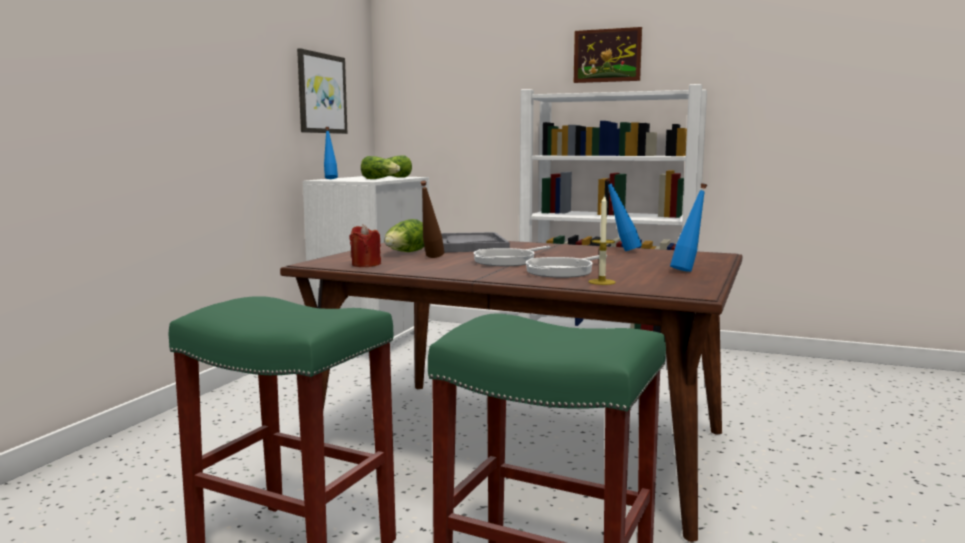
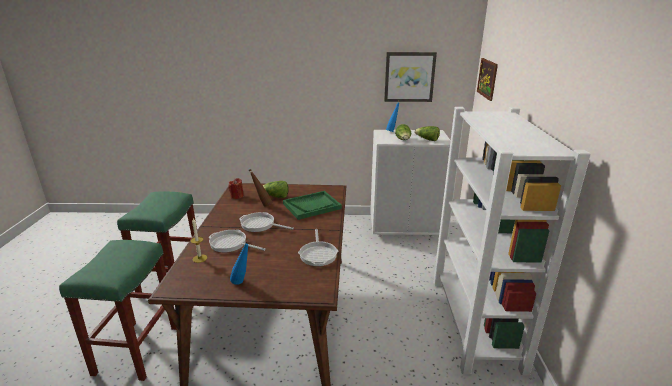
camera: 70 degrees right, 15 degrees up
grey tray [441,232,510,252] -> green tray [283,191,342,220]
picture [574,27,642,83] -> picture moved to [477,58,498,101]
blue bottle [606,178,642,251] -> frying pan [298,229,339,266]

